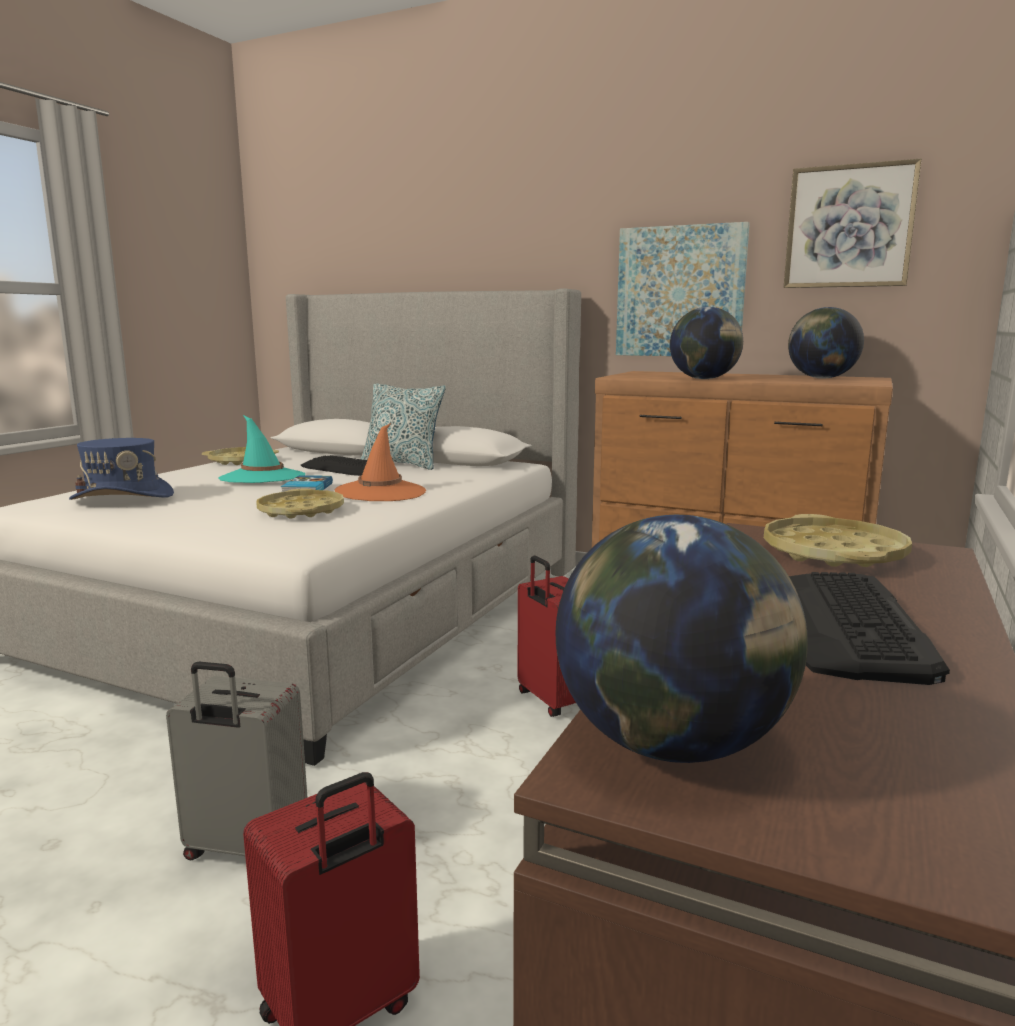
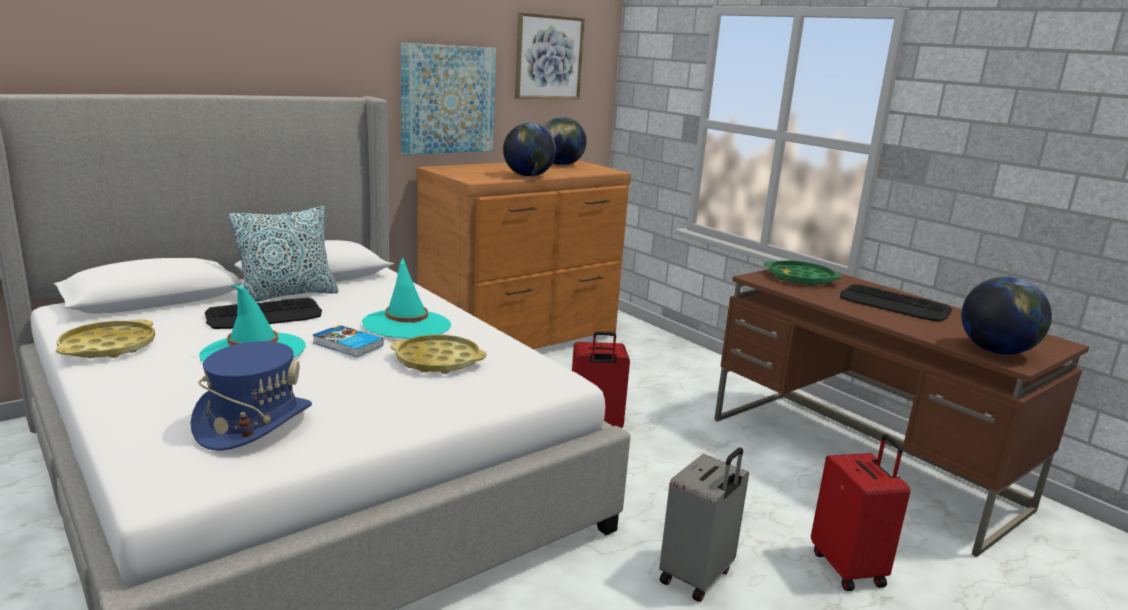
camera: 65 degrees left, 5 degrees up
orange hat [335,423,426,501] -> turquoise hat [362,258,451,339]
yellow tray [764,514,912,567] -> green tray [764,261,842,286]

